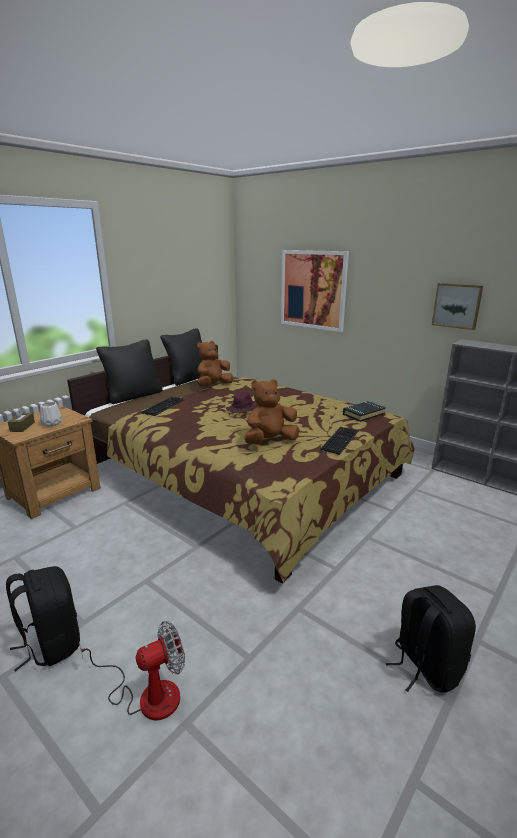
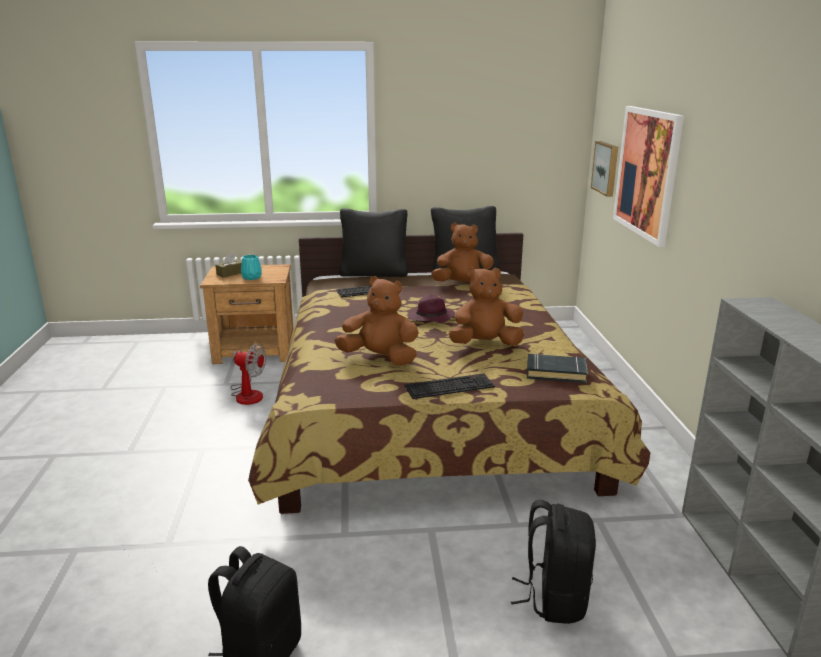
camera: 45 degrees right, 0 degrees up
black backpack [6,566,80,671] -> black backpack moved to [511,500,596,624]
white vase [40,402,62,427] -> turquoise vase [241,255,262,280]
fan [79,621,185,720] -> fan moved to [230,344,266,405]
picture [432,283,483,330] -> picture moved to [591,141,618,197]
none -> brown plush toy [449,267,524,346]

